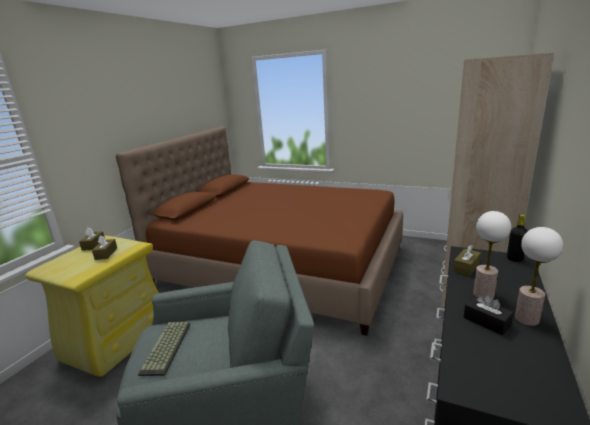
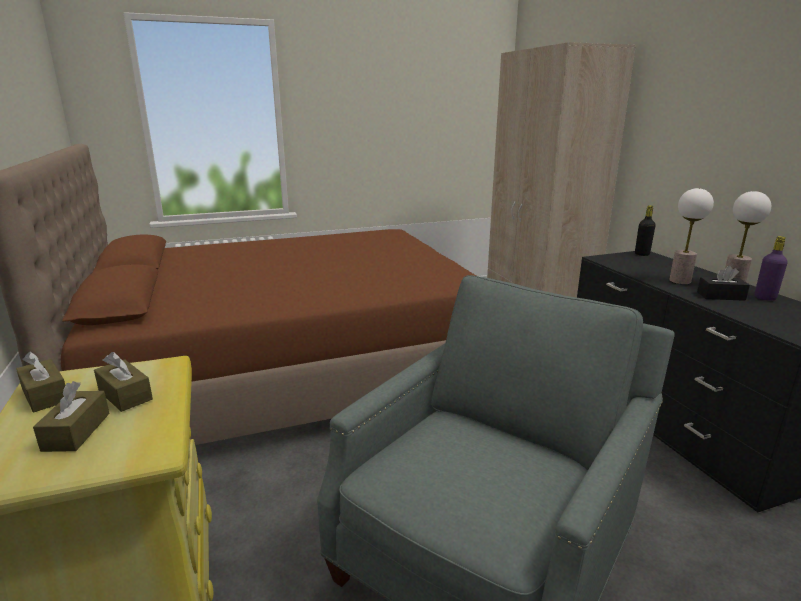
camera: 45 degrees left, 0 degrees up
keyboard [138,322,190,376] -> none
brown tissue box [453,245,481,276] -> brown tissue box moved to [33,381,110,452]
none -> purple bottle [755,236,788,301]

